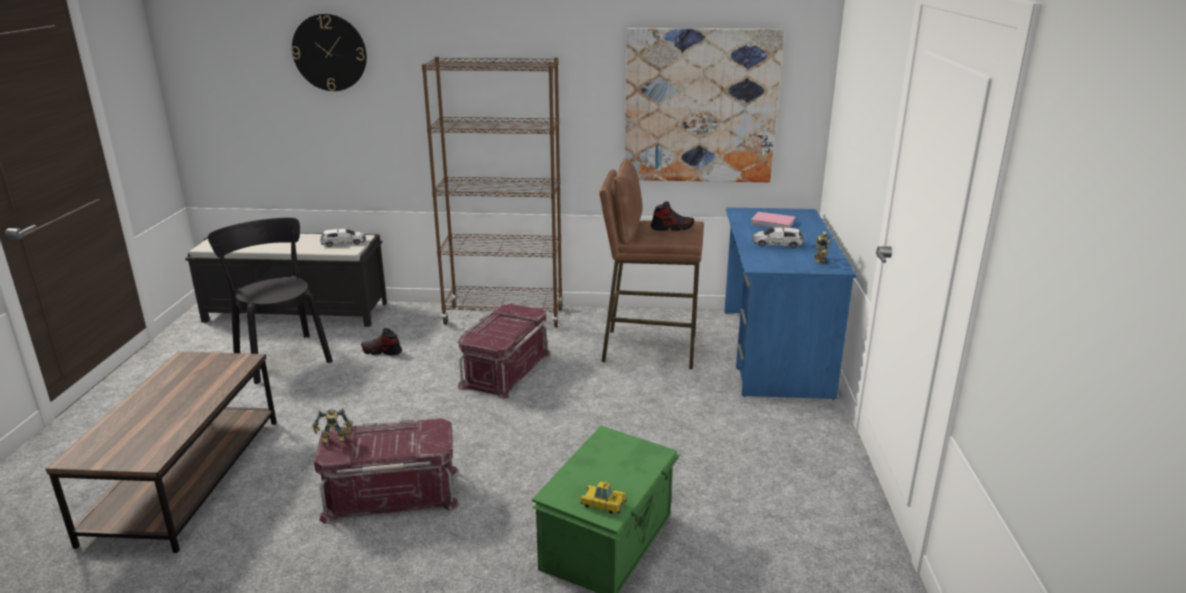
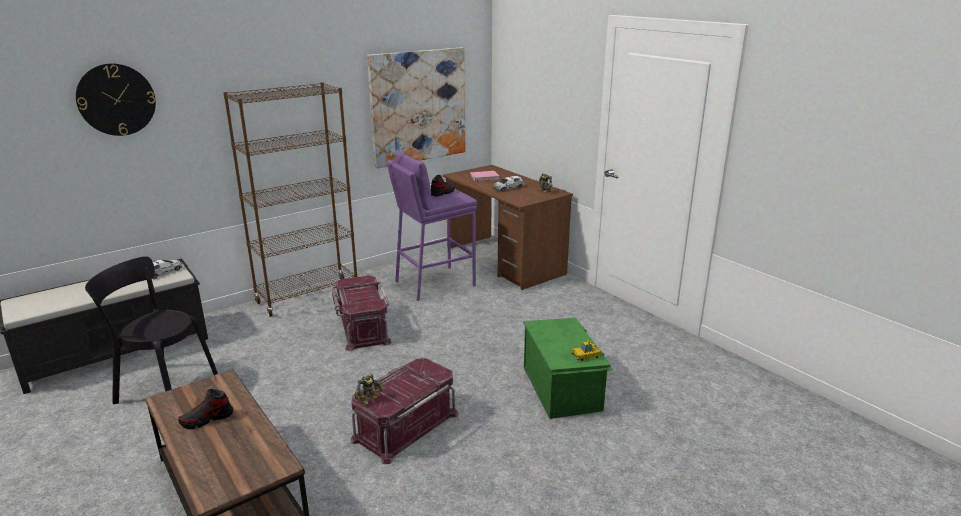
camera: 40 degrees left, 0 degrees up
shoe [361,328,402,356] -> shoe moved to [178,389,233,429]
brown stool [599,158,704,369] -> purple stool [387,150,477,301]
blue desk [724,207,856,400] -> brown desk [442,165,573,290]

